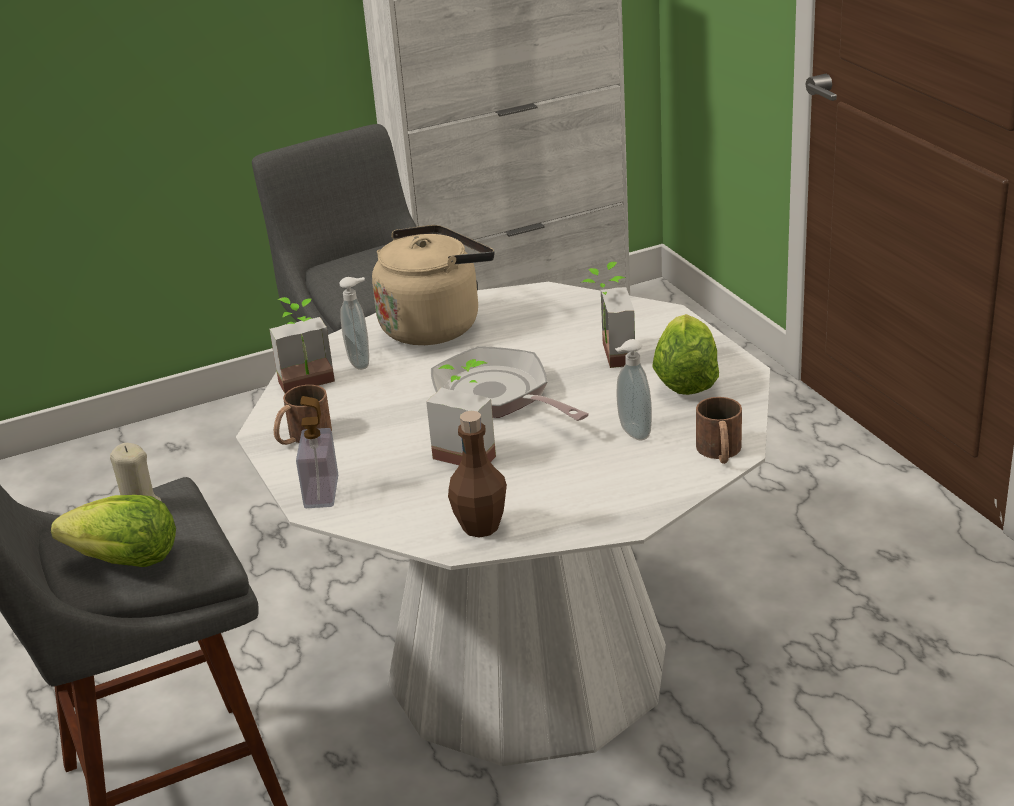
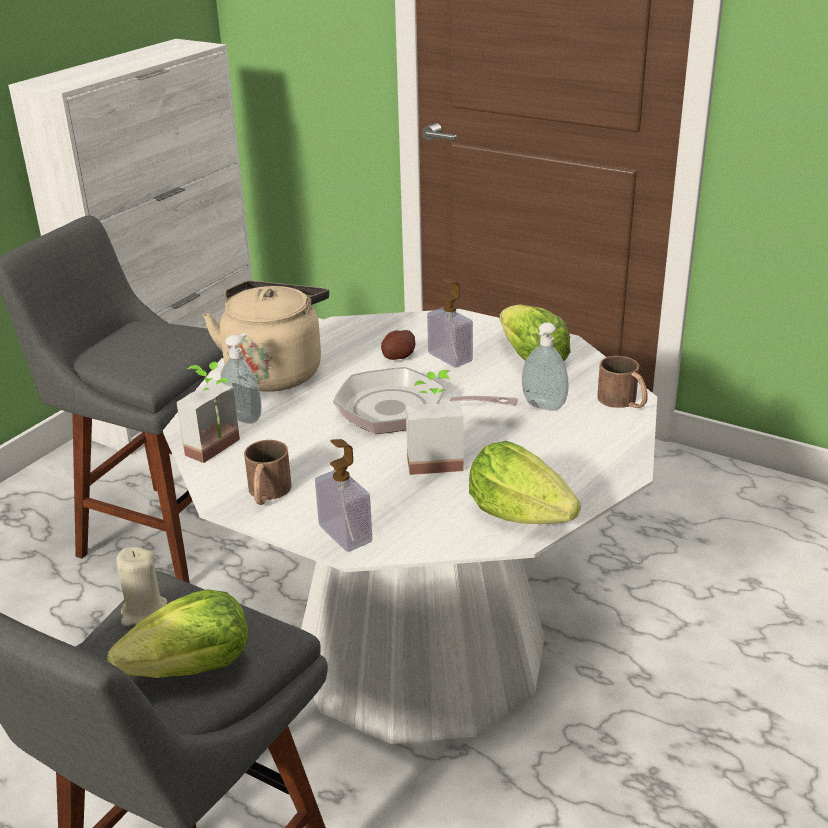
camera: 35 degrees left, 0 degrees up
brown bottle [448,411,507,538] -> lettuce [469,441,581,524]
potted plant [582,262,635,368] -> soap dispenser [427,279,473,367]
none -> potato [381,330,415,360]

